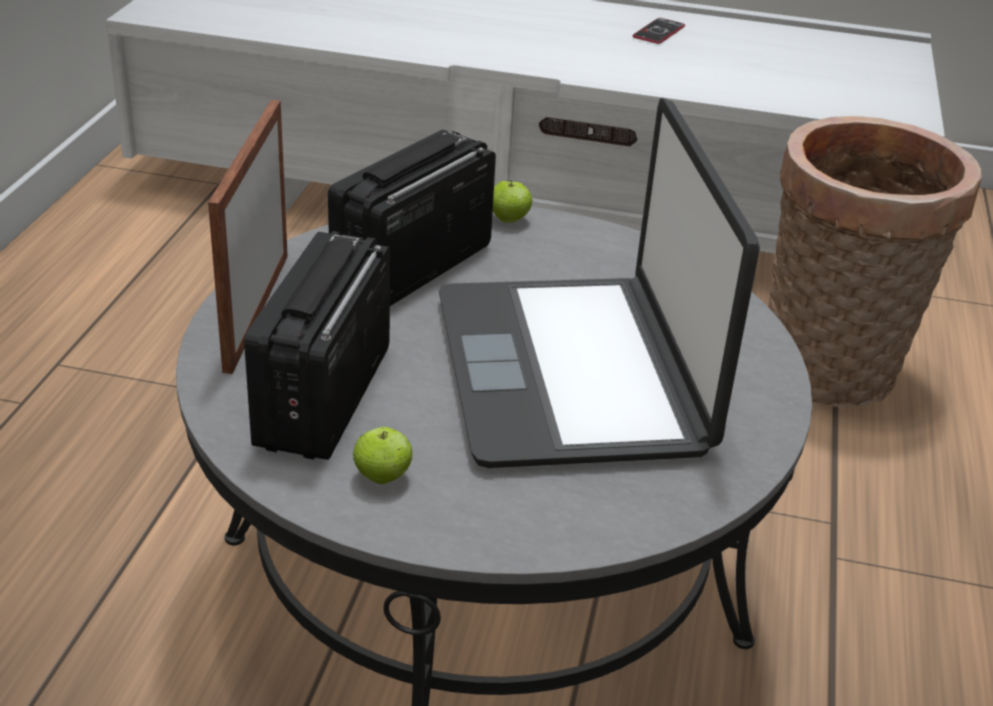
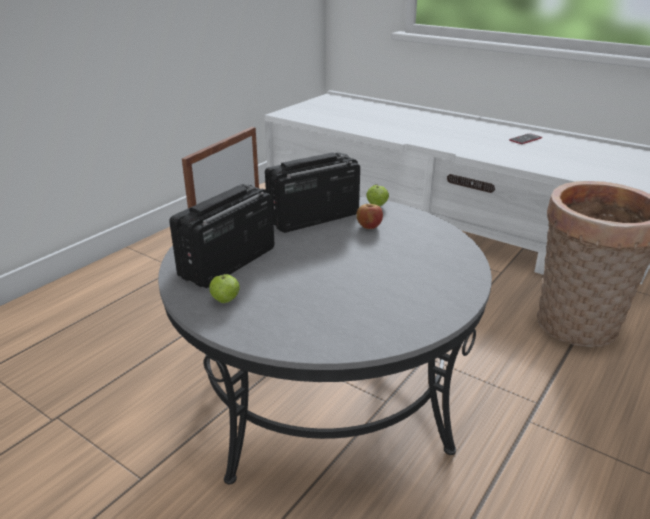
camera: 25 degrees right, 5 degrees down
laptop [439,98,760,468] -> none
none -> apple [356,204,383,229]

